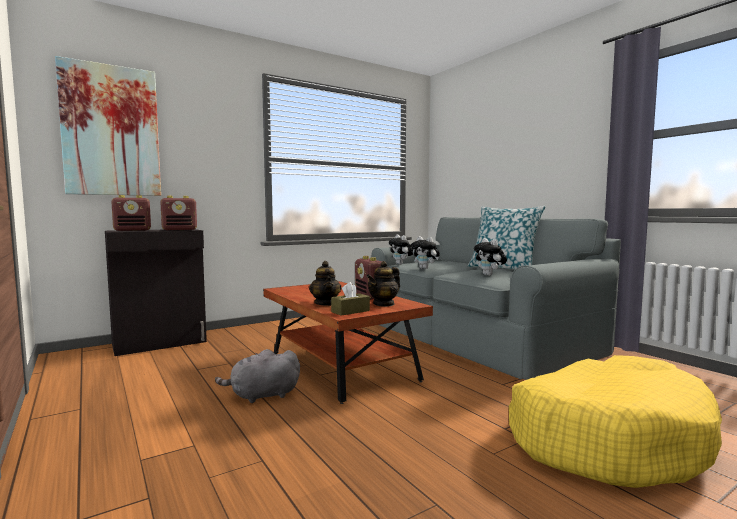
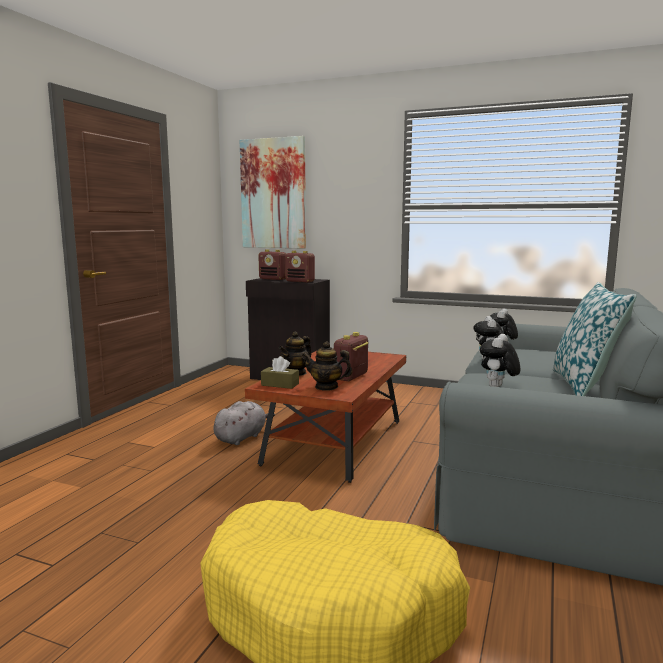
camera: 55 degrees right, 5 degrees up
grey plush toy [215,349,300,403] -> grey plush toy turned 90 degrees clockwise [213,401,275,445]

